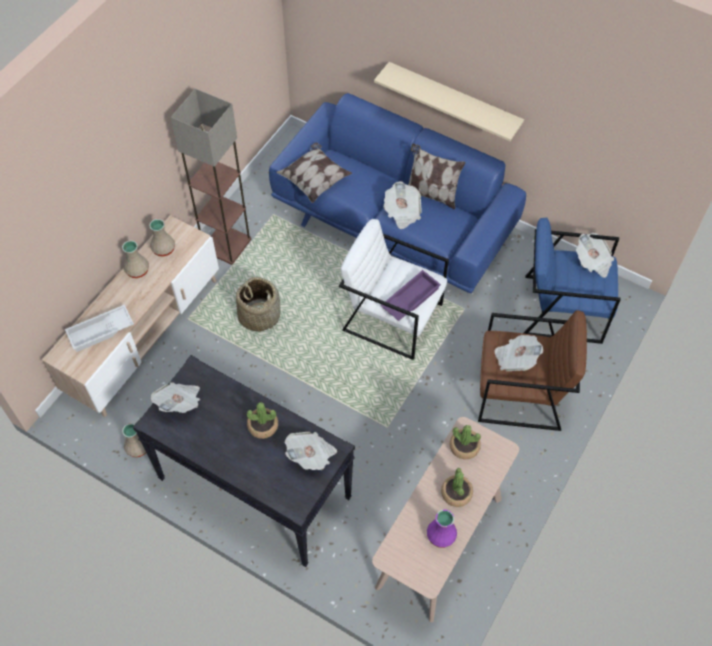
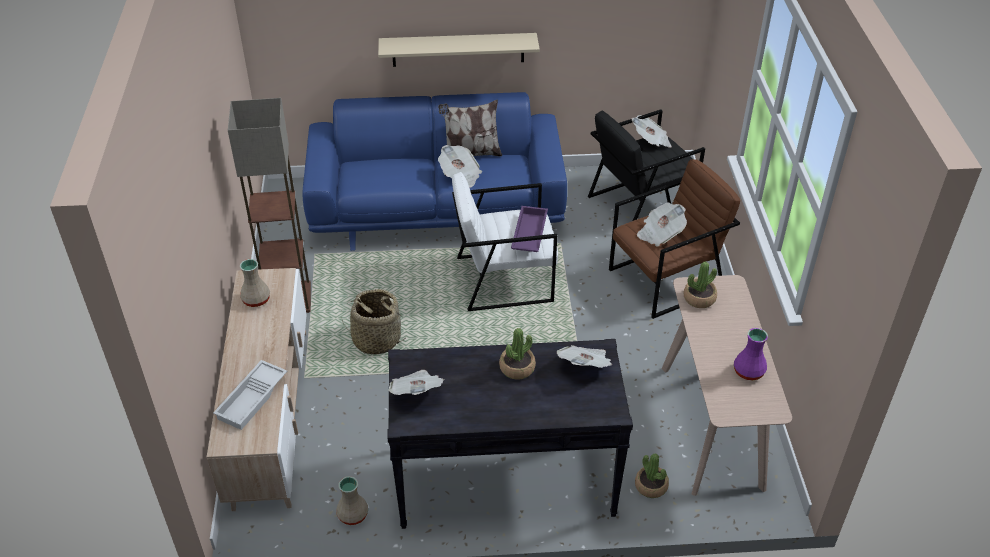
camera: 35 degrees left, 15 degrees down
beige vase [122,240,149,278] -> none
pillow [276,142,352,203] -> none
potted plant [441,468,473,507] -> potted plant moved to [635,454,669,498]
blue armchair [523,217,620,344] -> black armchair [588,109,705,221]

